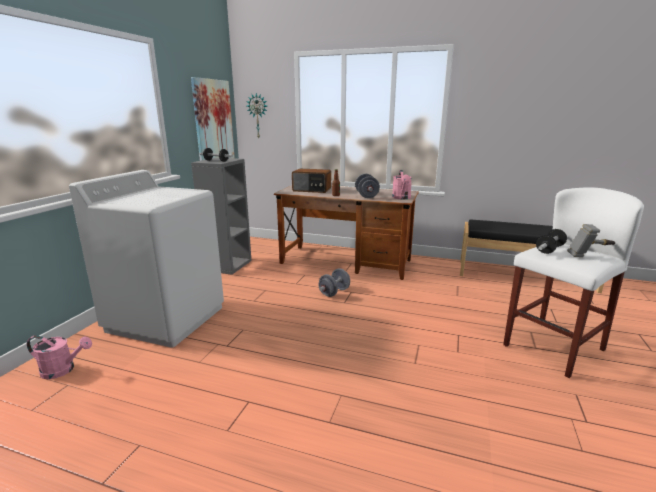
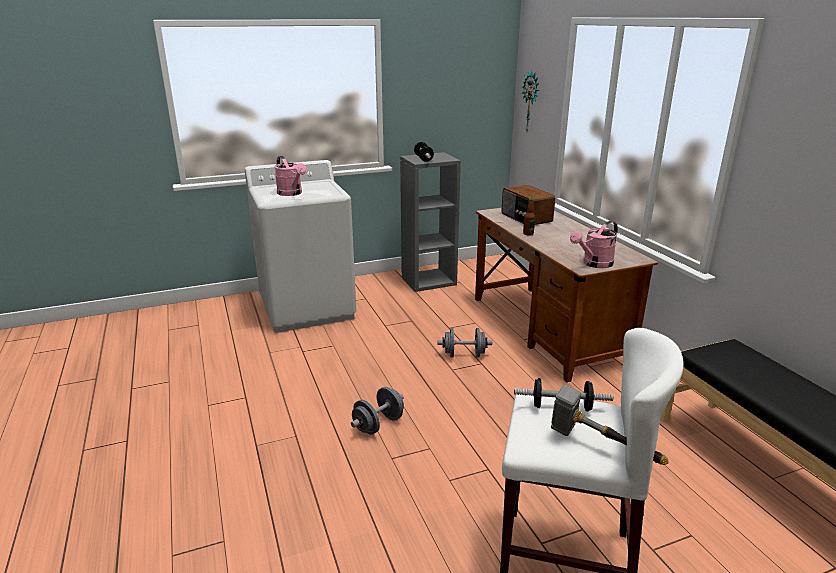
camera: 50 degrees right, 5 degrees up
pink watering can [27,335,92,379] -> pink watering can moved to [274,156,307,196]
picture [191,77,235,161] -> none
grey dumbbell [355,174,380,198] -> grey dumbbell moved to [351,387,404,435]

